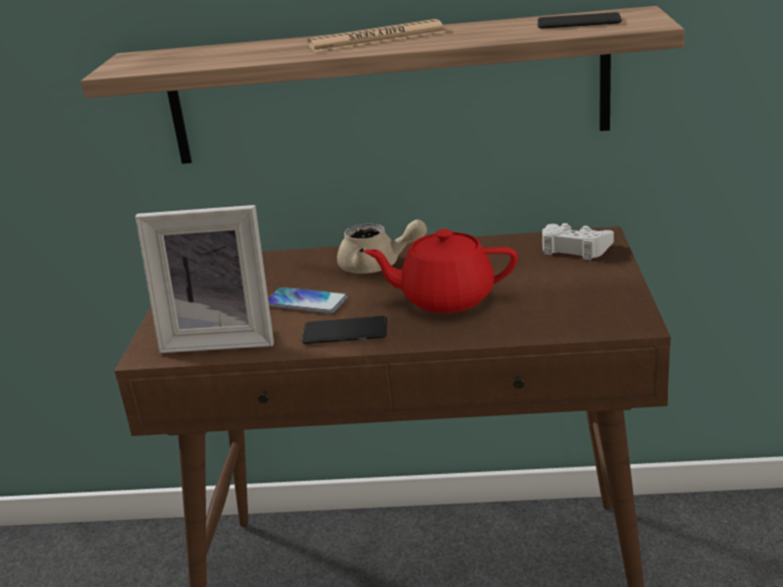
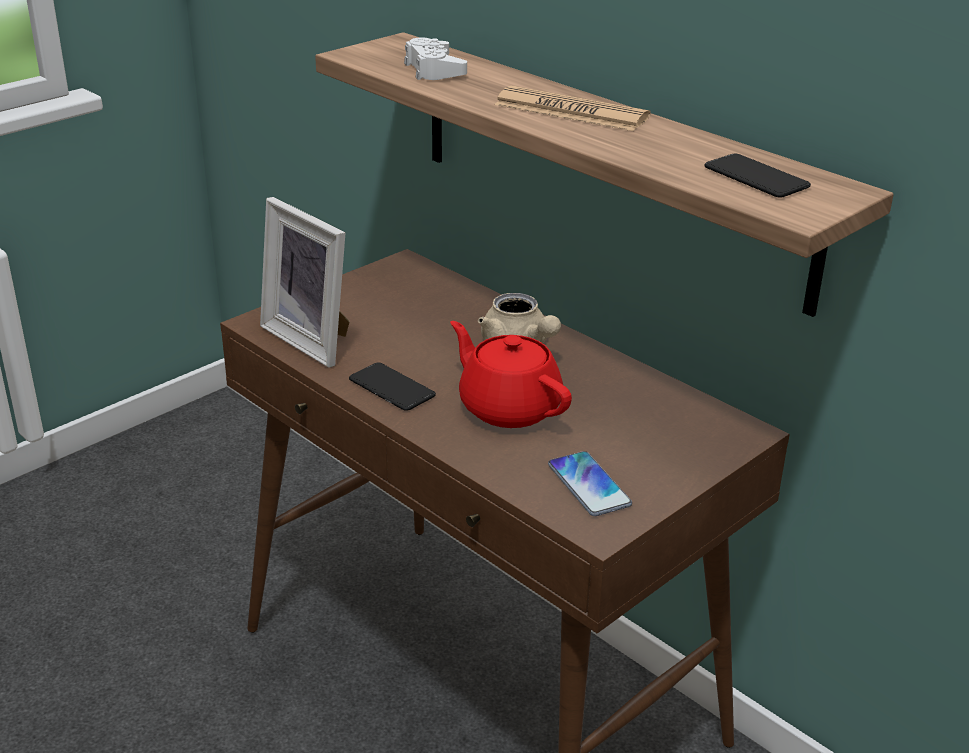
camera: 40 degrees right, 5 degrees up
phone [268,287,348,313] -> phone moved to [548,451,632,516]
white game controller [542,223,614,261] -> white game controller moved to [404,37,467,80]

